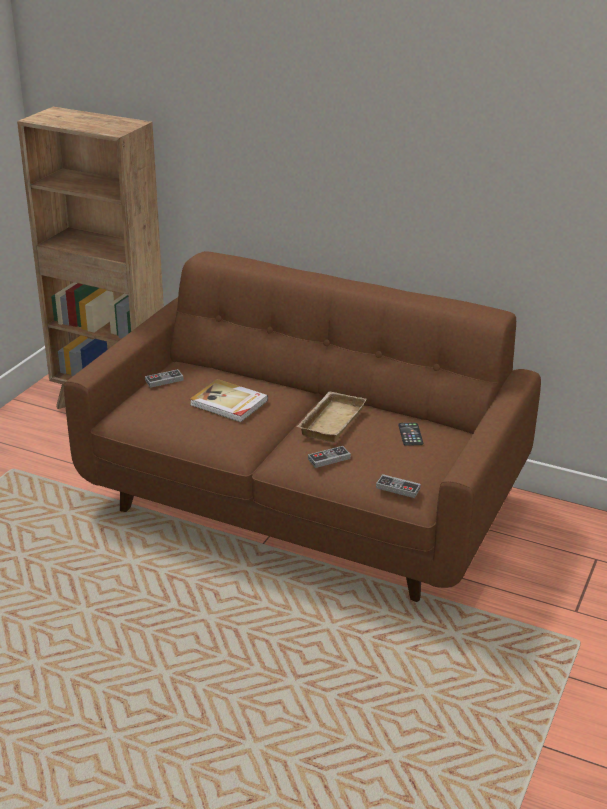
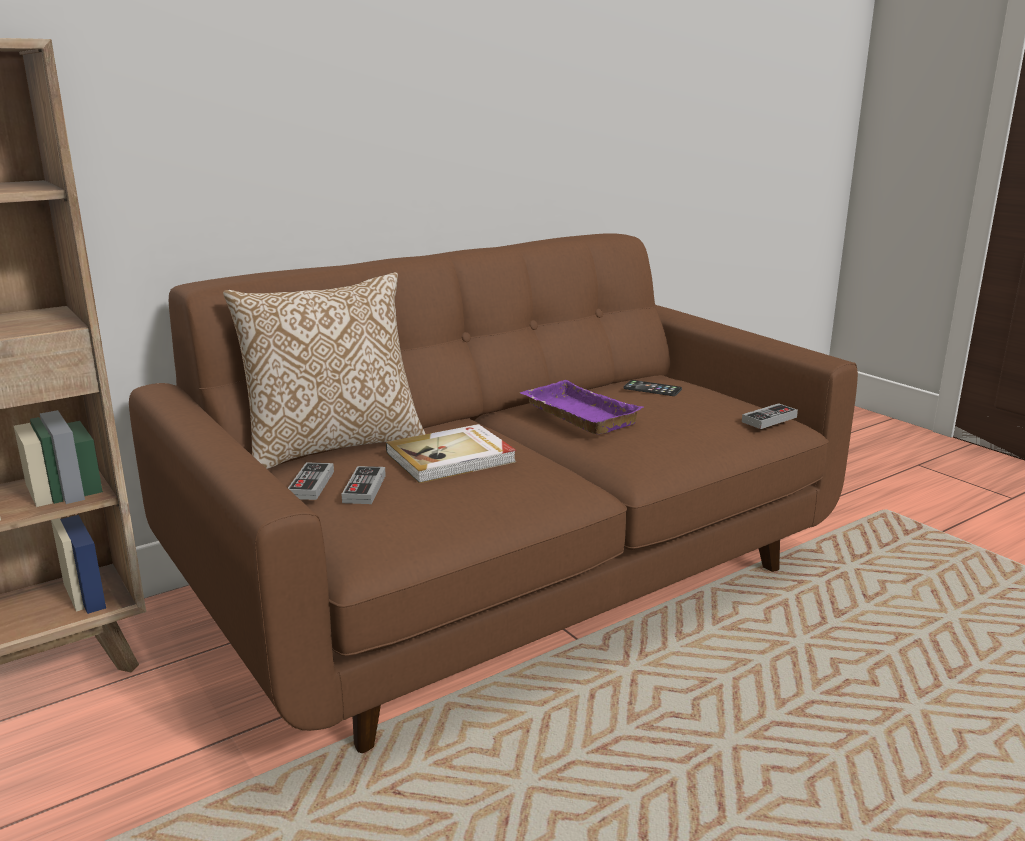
camera: 60 degrees left, 10 degrees down
beige tray [297,391,367,442] -> purple tray [520,380,643,435]
game controller [308,446,351,468] -> game controller moved to [342,466,386,504]
none -> pillow [223,272,426,469]

